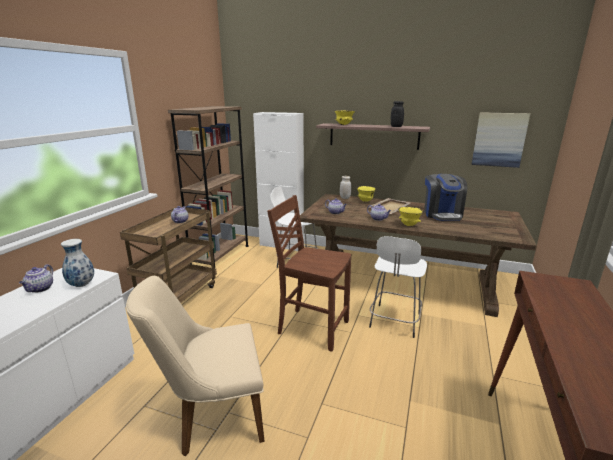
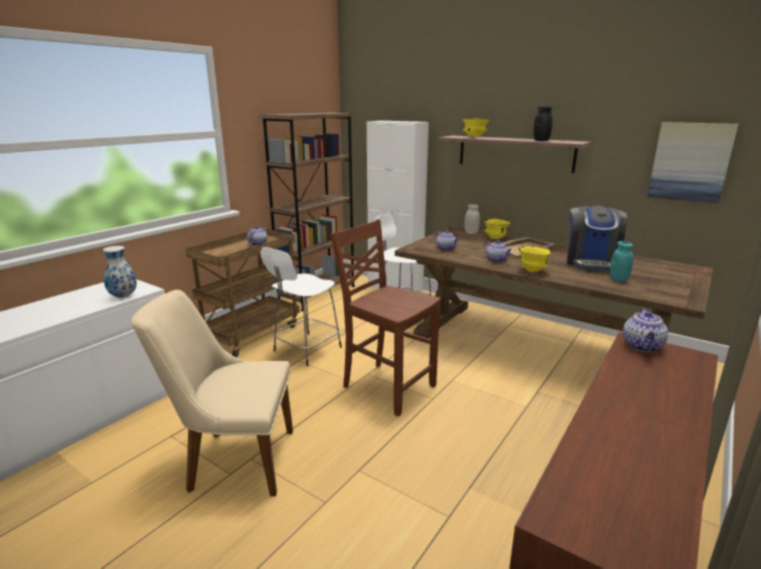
camera: 15 degrees right, 0 degrees up
teapot [19,264,53,293] -> teapot moved to [623,308,668,352]
white stool [369,236,427,338] -> white stool moved to [260,247,342,366]
none -> turquoise jar [610,241,633,282]

